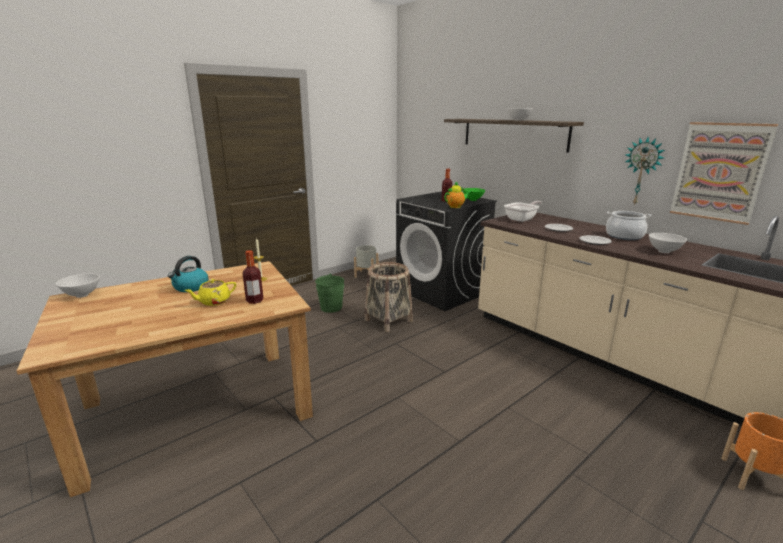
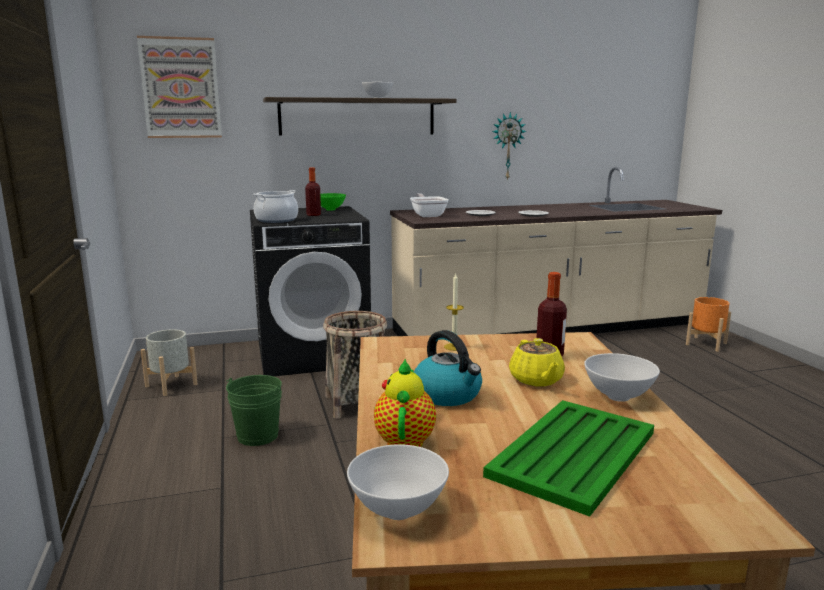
camera: 65 degrees left, 5 degrees down
teapot [444,182,473,208] -> teapot moved to [374,358,436,447]
cooking pot [606,211,652,240] -> cooking pot moved to [253,190,298,223]
white bowl [649,233,687,253] -> white bowl moved to [584,353,660,402]
picture [670,122,778,225] -> picture moved to [137,36,222,138]
none -> green tray [483,400,654,517]

